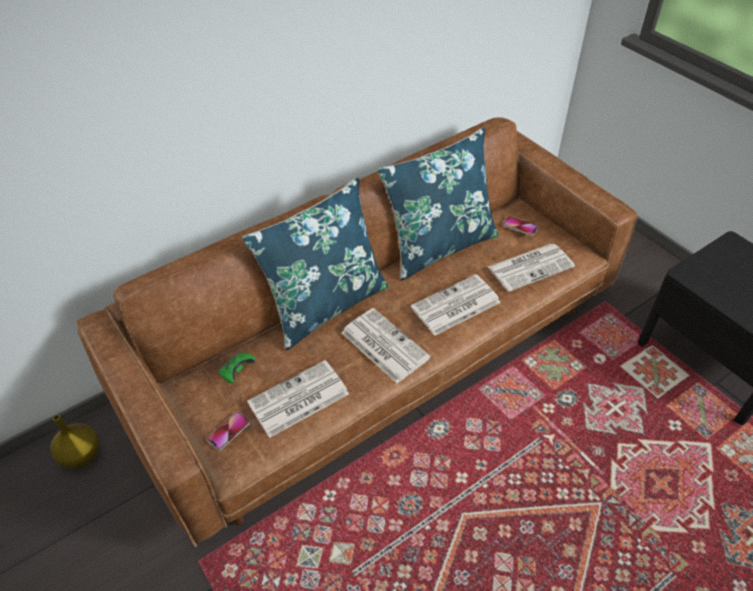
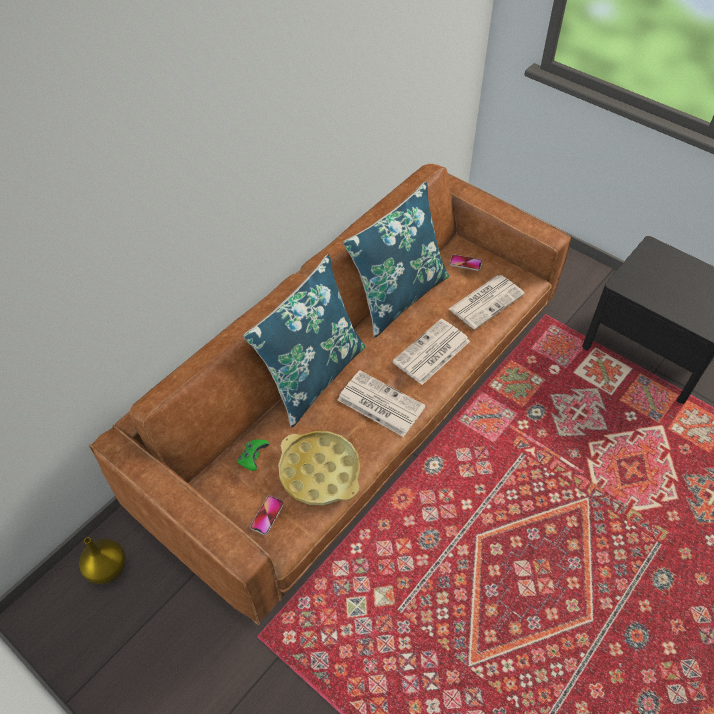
camera: 15 degrees left, 5 degrees up
newspaper [247,360,349,438] -> yellow tray [278,431,360,505]

